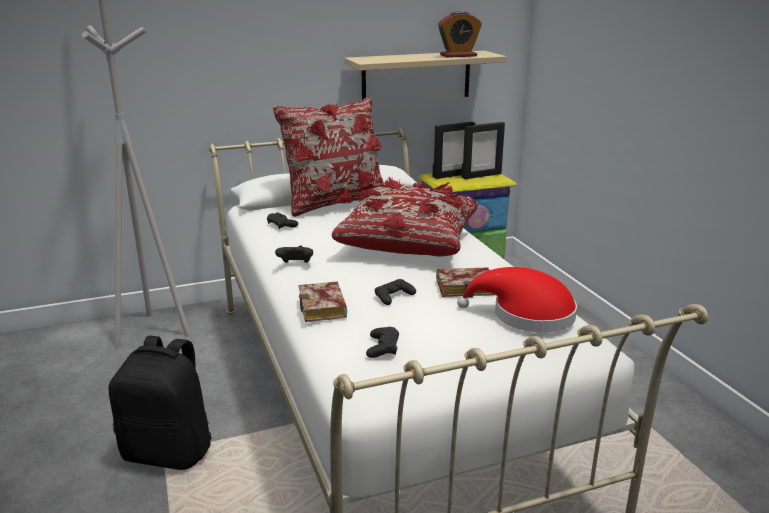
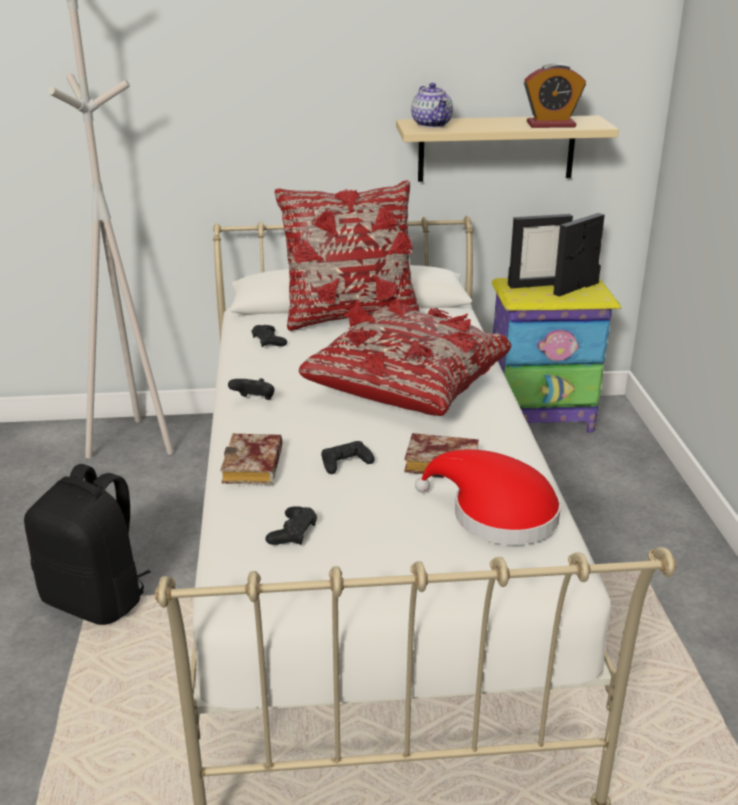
camera: 15 degrees right, 5 degrees up
picture frame [461,122,505,179] -> picture frame turned 150 degrees clockwise [553,213,605,297]
none -> teapot [411,83,453,128]

